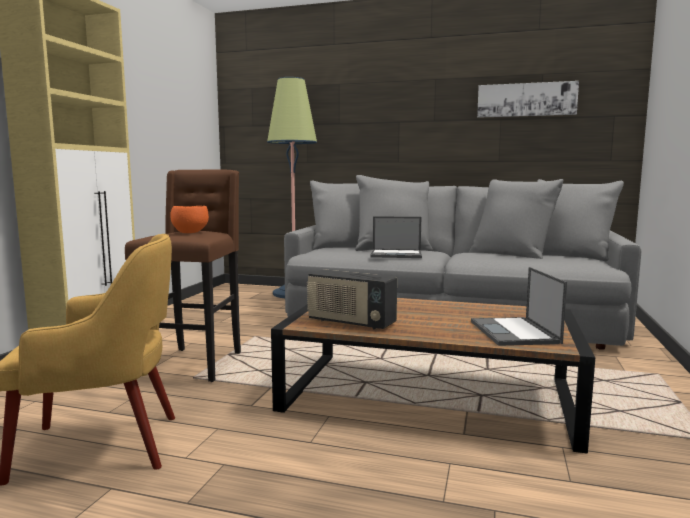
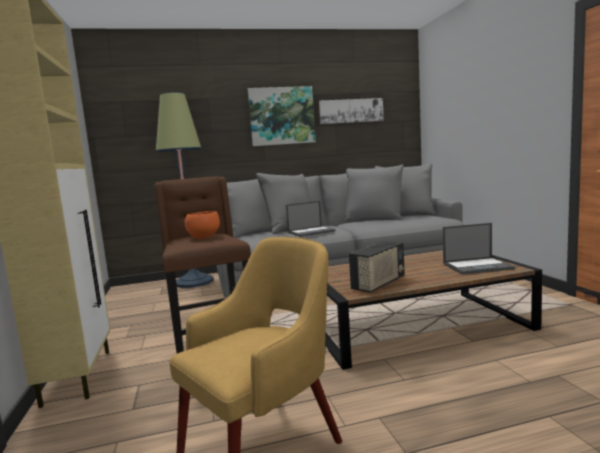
camera: 30 degrees left, 0 degrees up
radio [307,269,397,330] -> radio turned 45 degrees counterclockwise [349,241,405,293]
laptop [471,267,567,346] -> laptop turned 60 degrees counterclockwise [443,223,515,275]
none -> picture [248,86,316,146]

